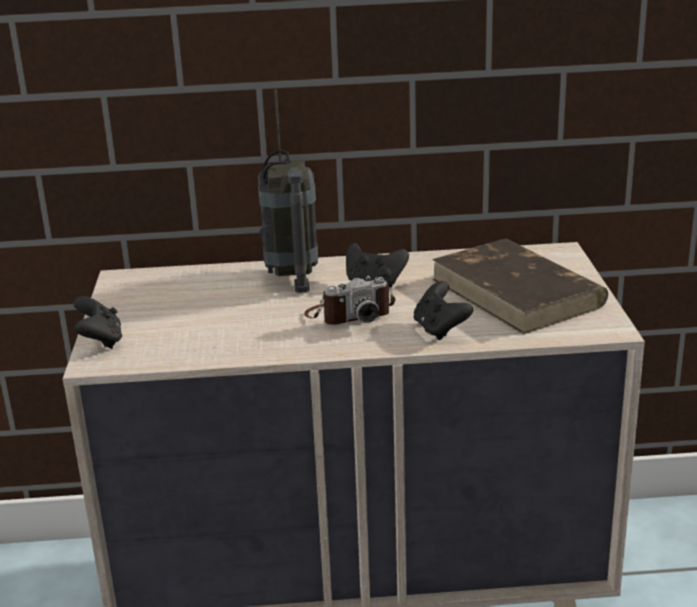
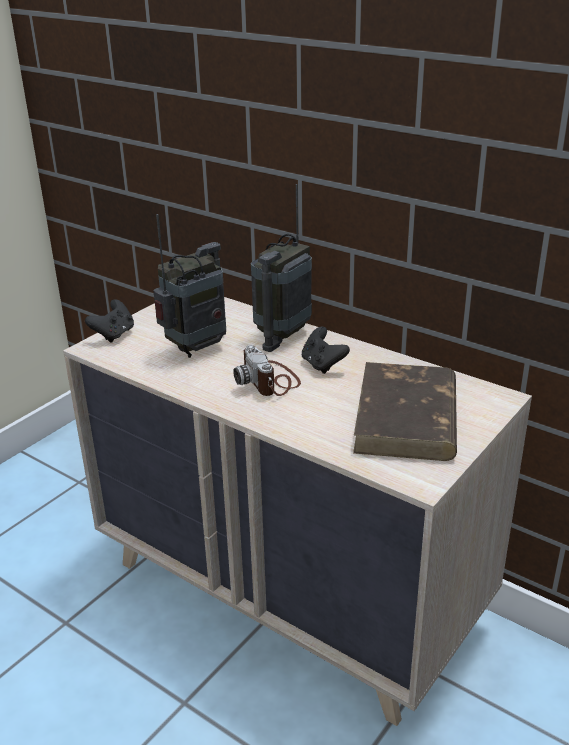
camera: 40 degrees right, 5 degrees up
camera [304,277,395,325] -> camera turned 45 degrees clockwise [233,345,301,396]
black game controller [414,281,473,340] -> none
none -> radio [153,214,226,358]

